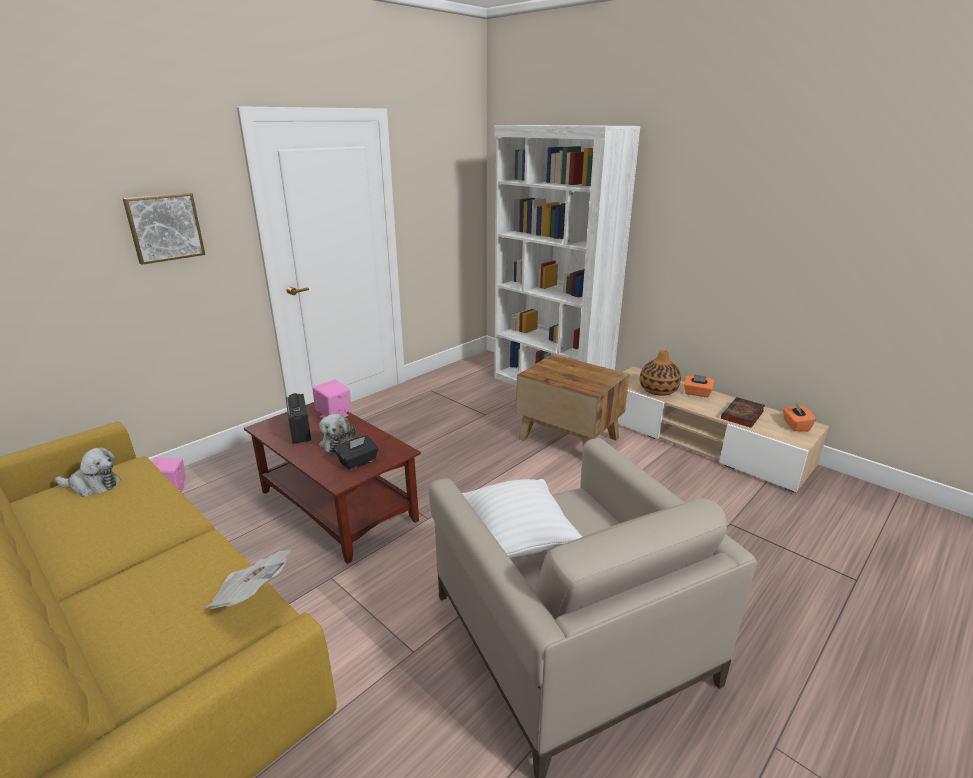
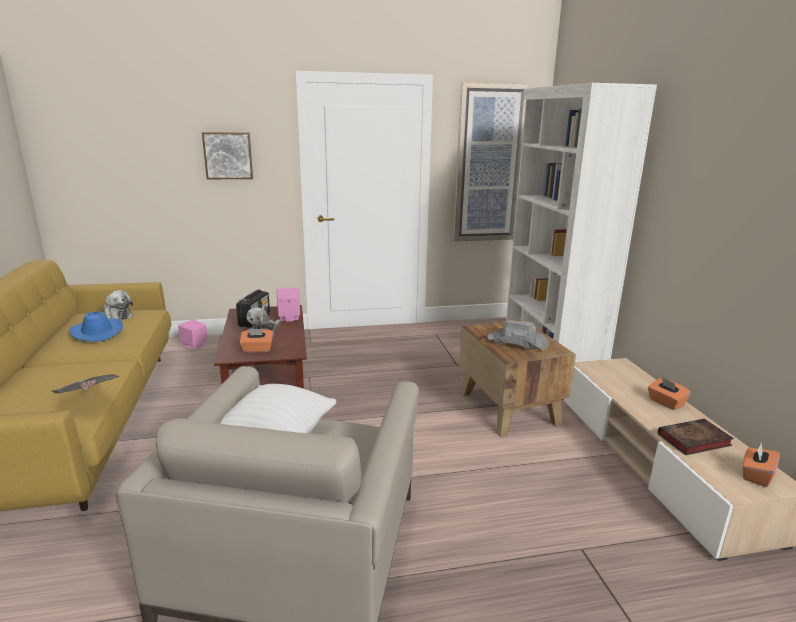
camera: 35 degrees right, 5 degrees down
black tissue box [335,435,379,470] -> orange tissue box [240,329,273,353]
vase [640,350,681,396] -> none
none -> blue hat [69,311,123,342]
none -> picture [453,82,530,241]
none -> grey hat [488,320,549,350]

